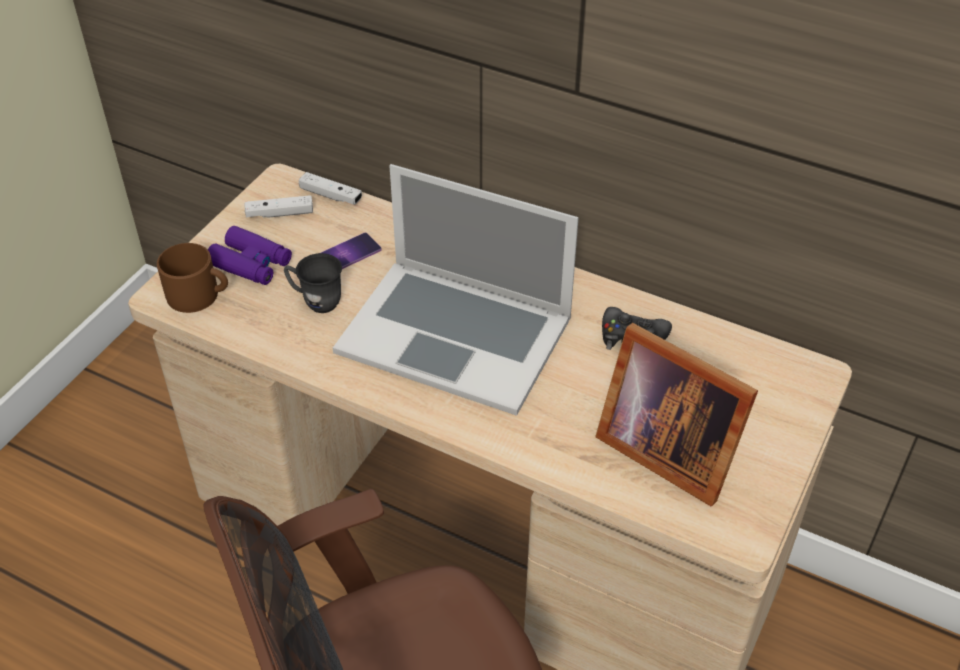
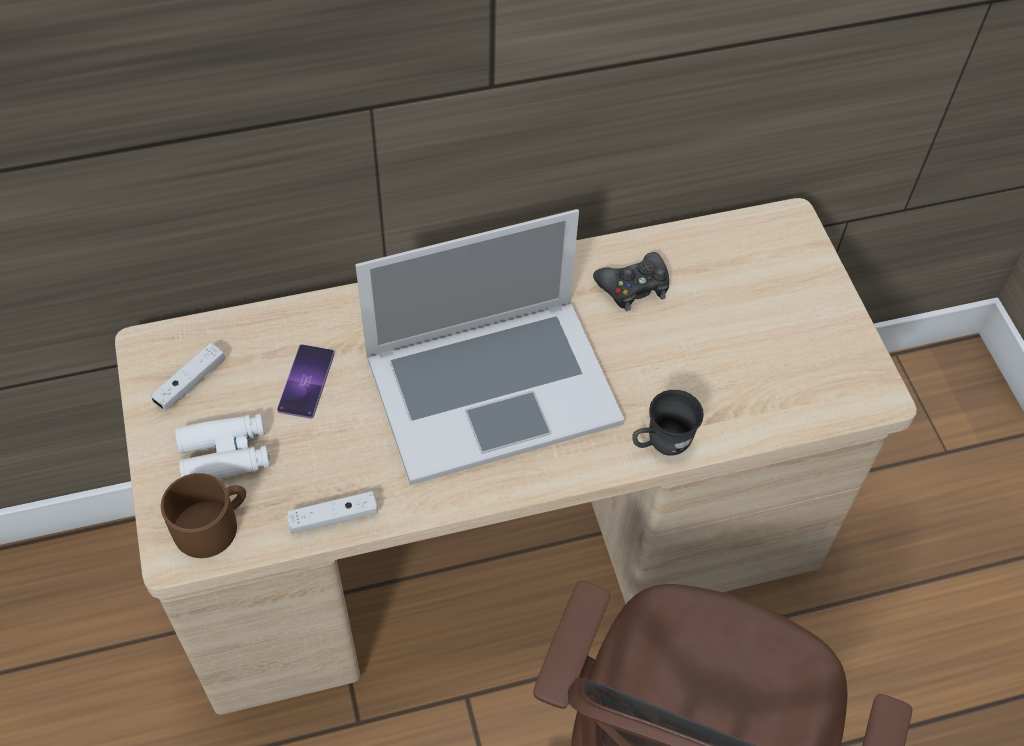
camera: 45 degrees left, 10 degrees up
purple binoculars [208,226,292,285] -> white binoculars [175,414,270,480]
grey mug [284,253,342,313] -> grey mug moved to [632,390,704,456]
white game controller [299,172,362,205] -> white game controller moved to [287,491,378,534]
picture frame [595,323,758,507] -> none

